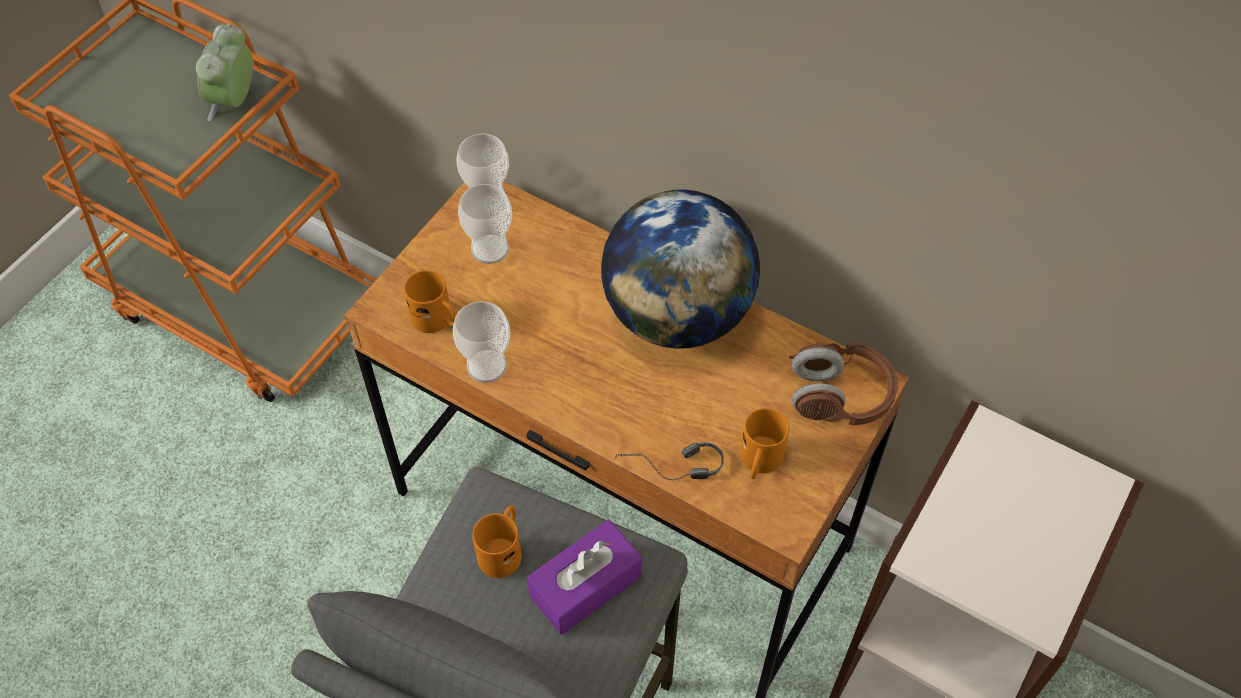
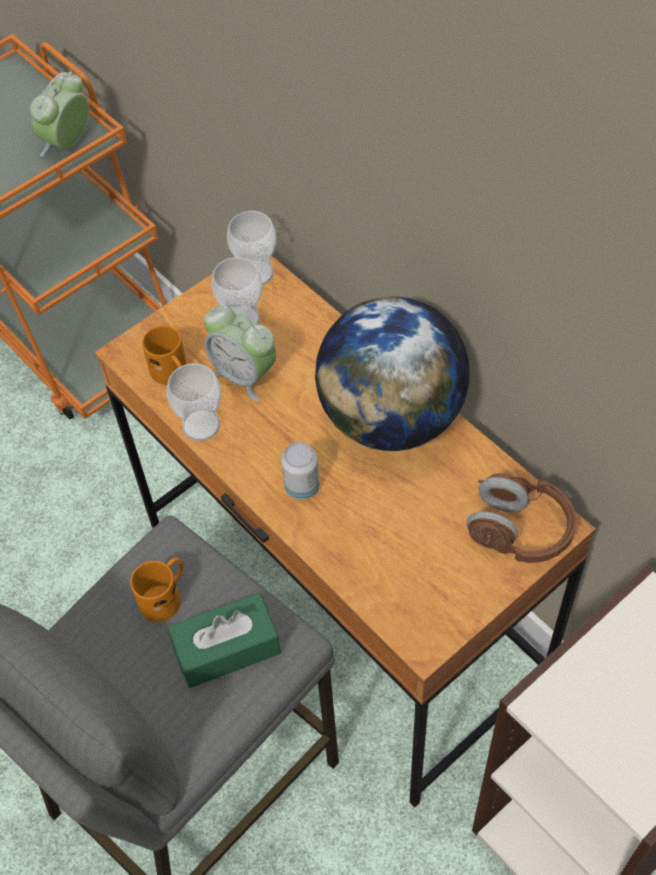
camera: 20 degrees right, 0 degrees up
purple tissue box [527,519,642,635] -> green tissue box [168,593,281,688]
headphones [614,442,724,480] -> none
orange mug [740,408,789,479] -> none
none -> alarm clock [204,305,276,402]
none -> can [281,442,320,500]

